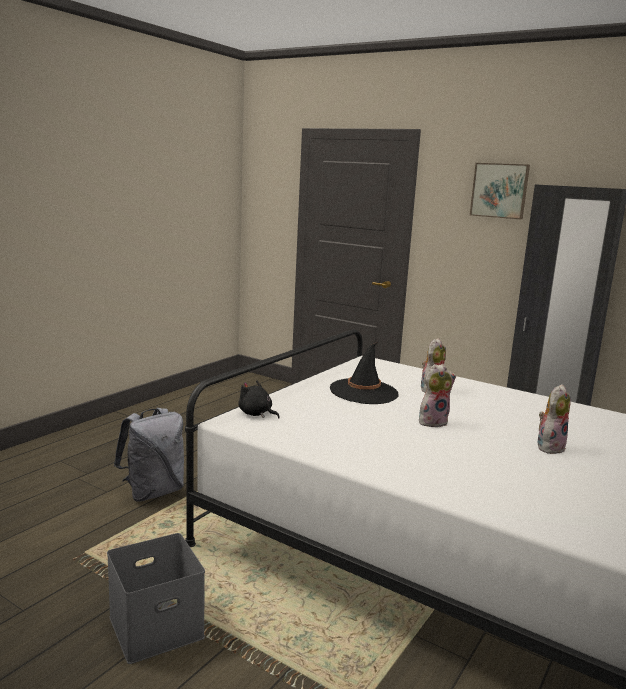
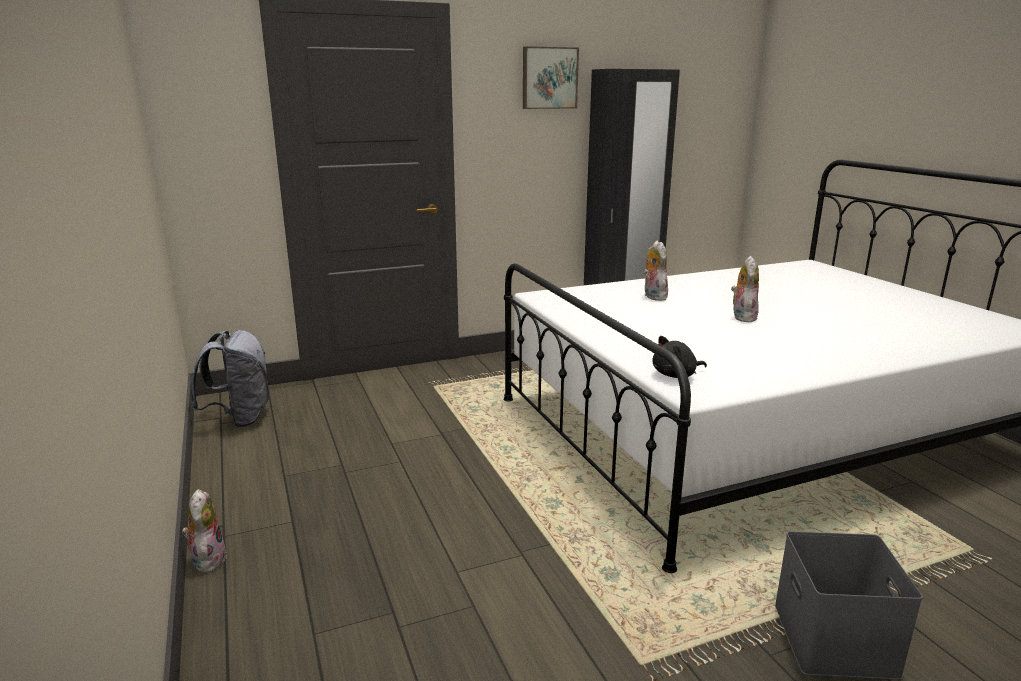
camera: 55 degrees left, 5 degrees up
grey backpack [114,408,184,502] -> grey backpack moved to [190,330,269,428]
black hat [330,341,399,404] -> none
plush toy [538,384,571,454] -> plush toy moved to [182,489,226,573]

